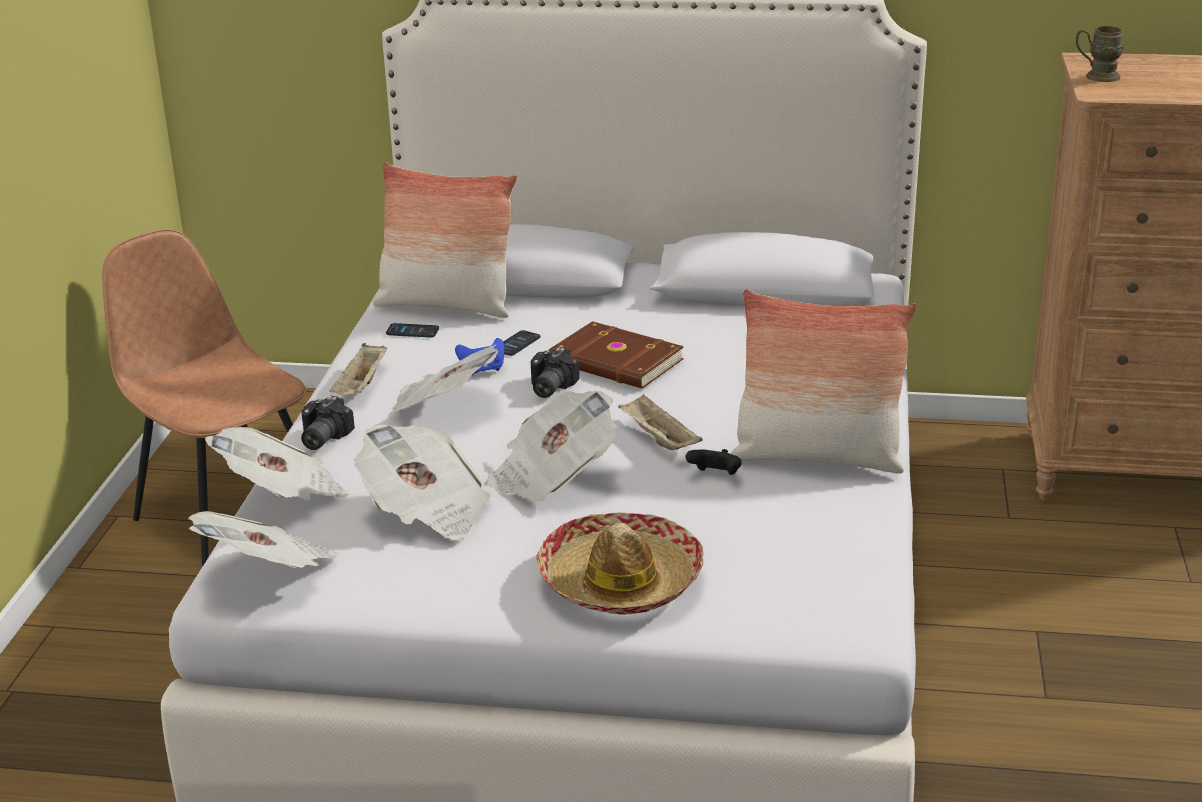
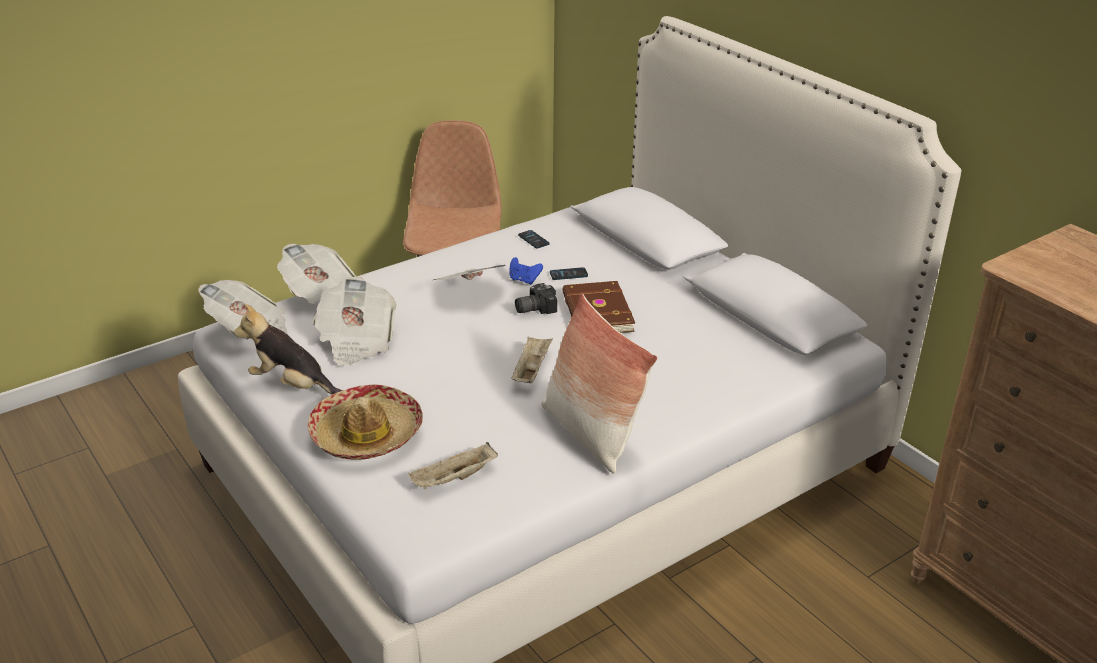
camera: 45 degrees right, 5 degrees up
camera [301,396,355,450] -> none
beige tray [329,343,387,395] -> beige tray moved to [408,442,498,489]
pillow [373,162,517,318] -> none
newspaper [487,391,617,502] -> none
black game controller [685,449,741,475] -> none
brown mug [1076,26,1124,82] -> none
none -> plush toy [234,304,342,395]

